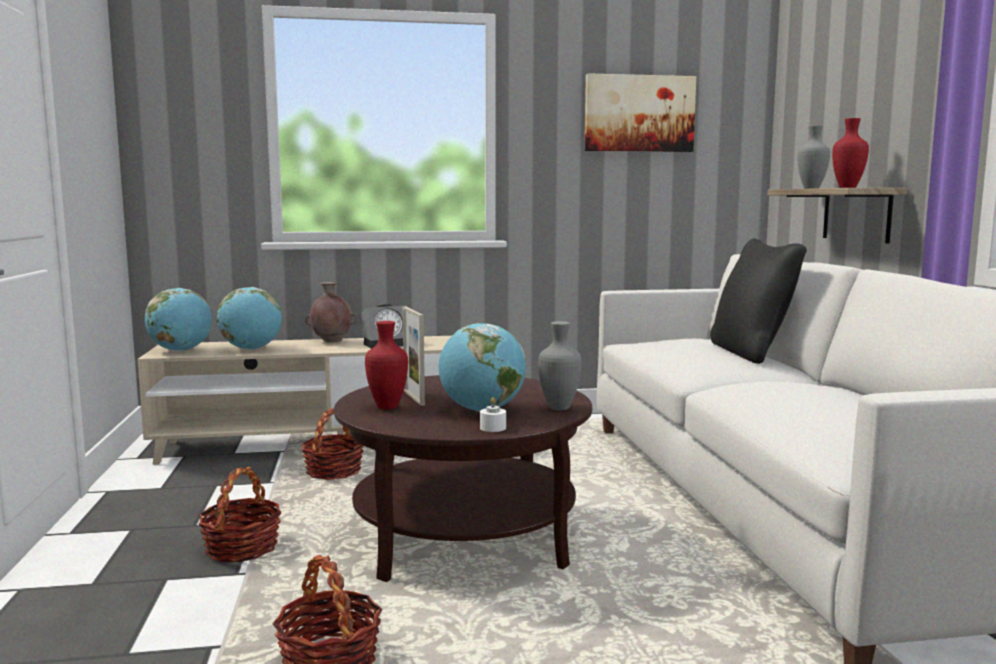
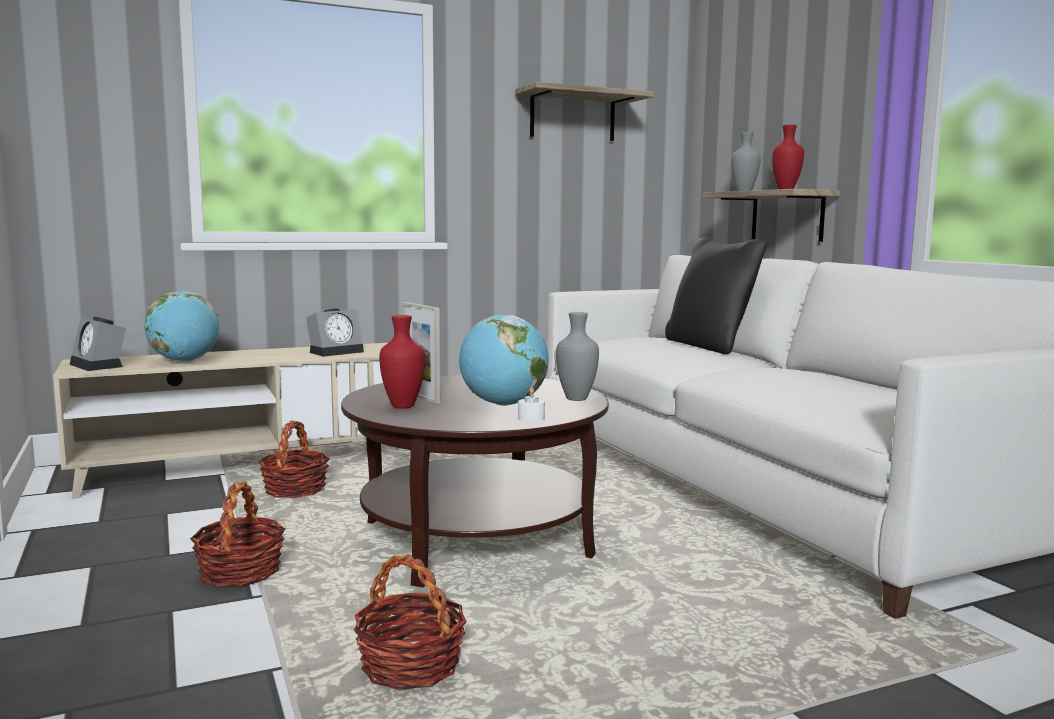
camera: 15 degrees left, 0 degrees up
globe [145,288,212,351] -> alarm clock [70,317,126,371]
brown vase [305,282,357,343] -> none
picture [585,73,696,152] -> shelf [515,82,654,141]

